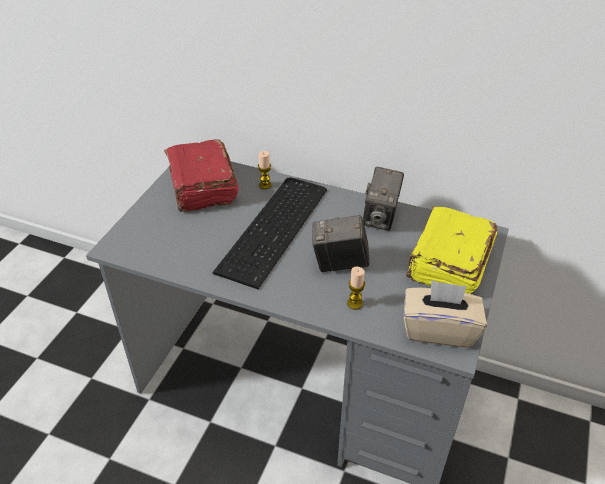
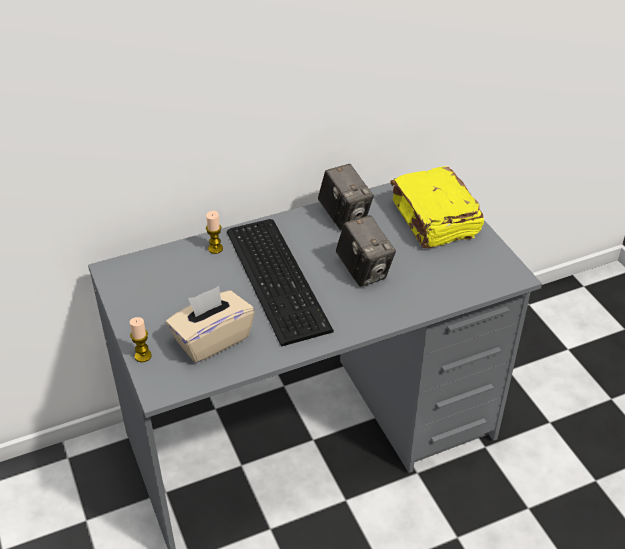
camera: 45 degrees left, 0 degrees up
red book [164,139,239,212] -> none
camera [312,215,370,272] -> camera turned 75 degrees counterclockwise [336,215,396,287]
candle [347,267,365,310] -> candle moved to [130,317,152,362]
beige tissue box [404,280,487,348] -> beige tissue box moved to [166,286,255,363]

